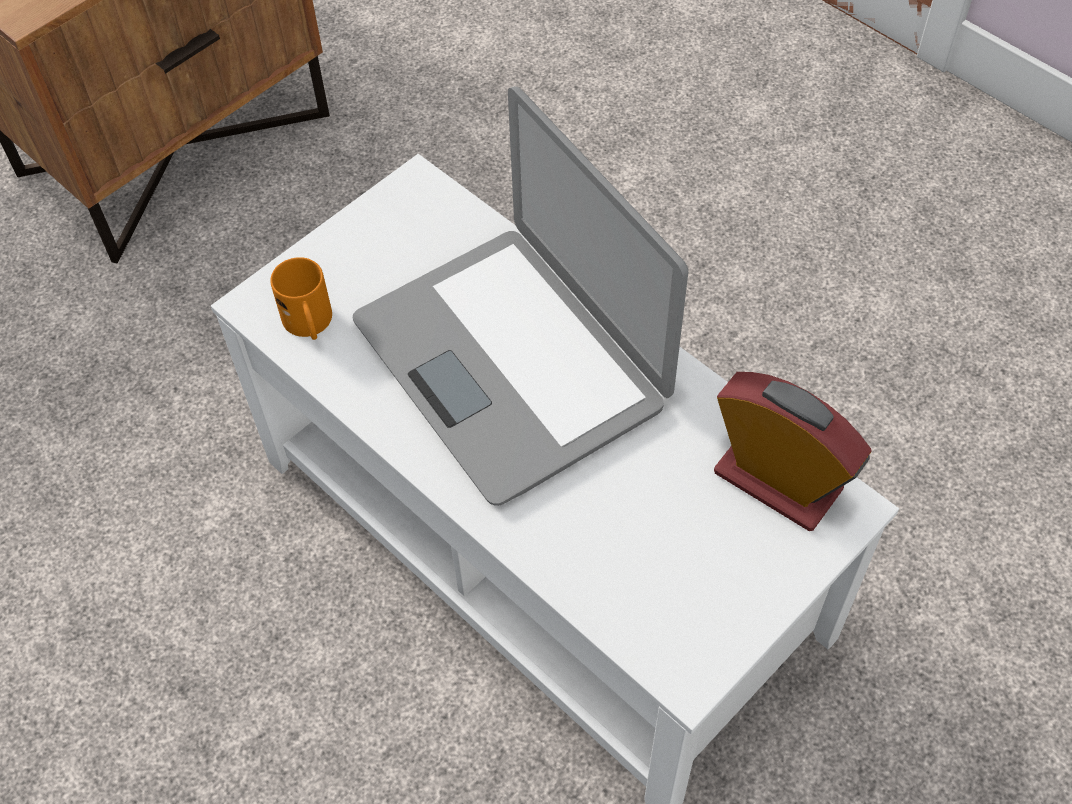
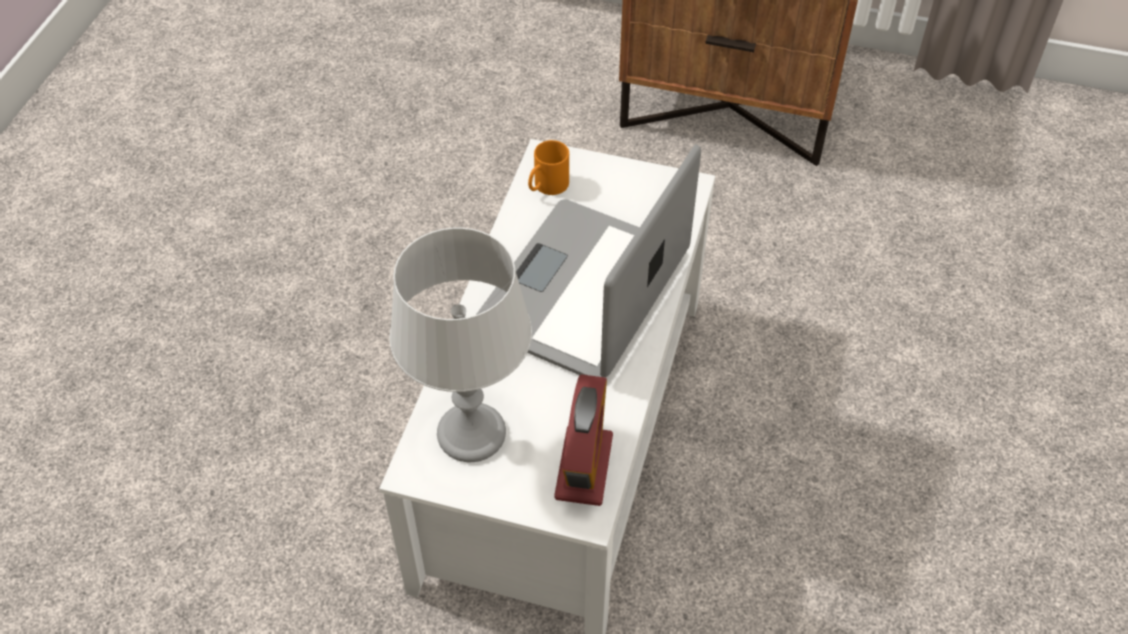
camera: 60 degrees right, 5 degrees down
none -> grey table lamp [389,228,532,462]

